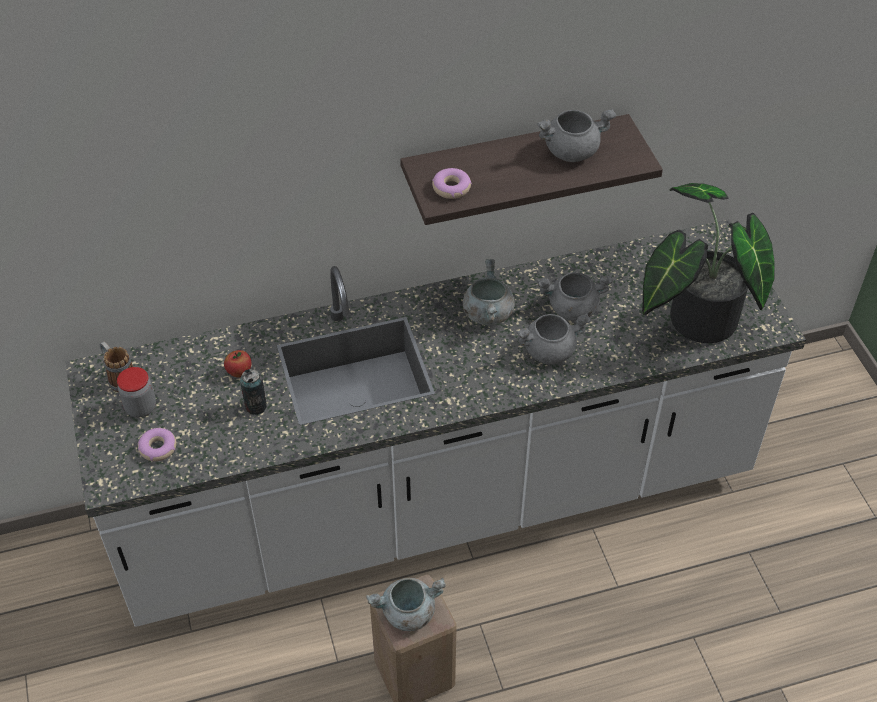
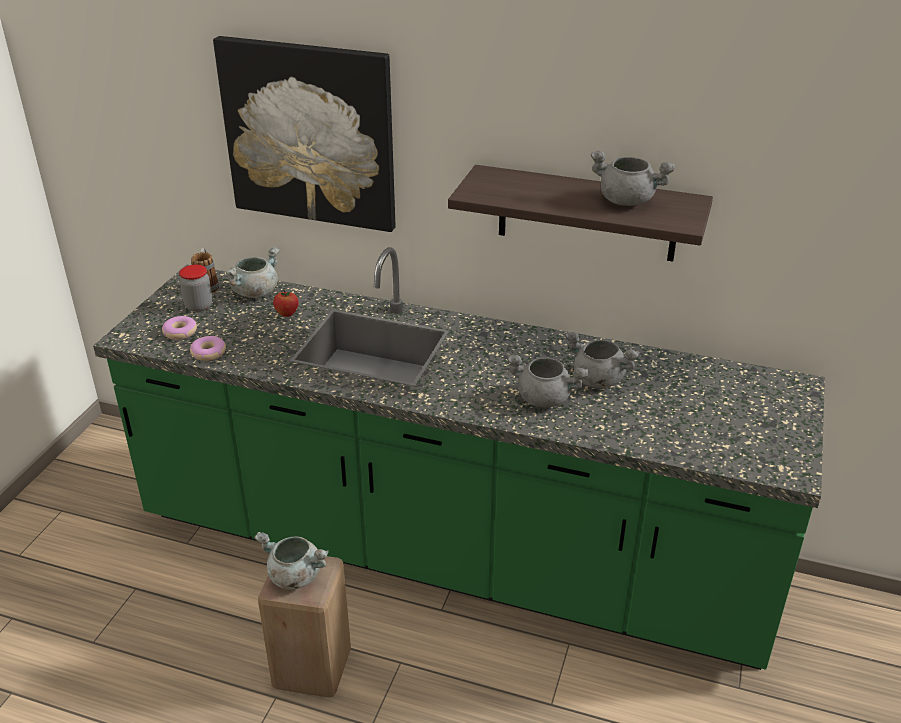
camera: 35 degrees right, 15 degrees down
white counter [66,219,806,627] -> green counter [93,247,825,670]
can [240,369,267,415] -> none
donut [432,168,472,199] -> donut moved to [190,336,226,361]
grey cooking pot [463,259,514,325] -> grey cooking pot moved to [226,247,280,298]
potted plant [642,183,775,343] -> none
none -> picture [213,36,396,232]

